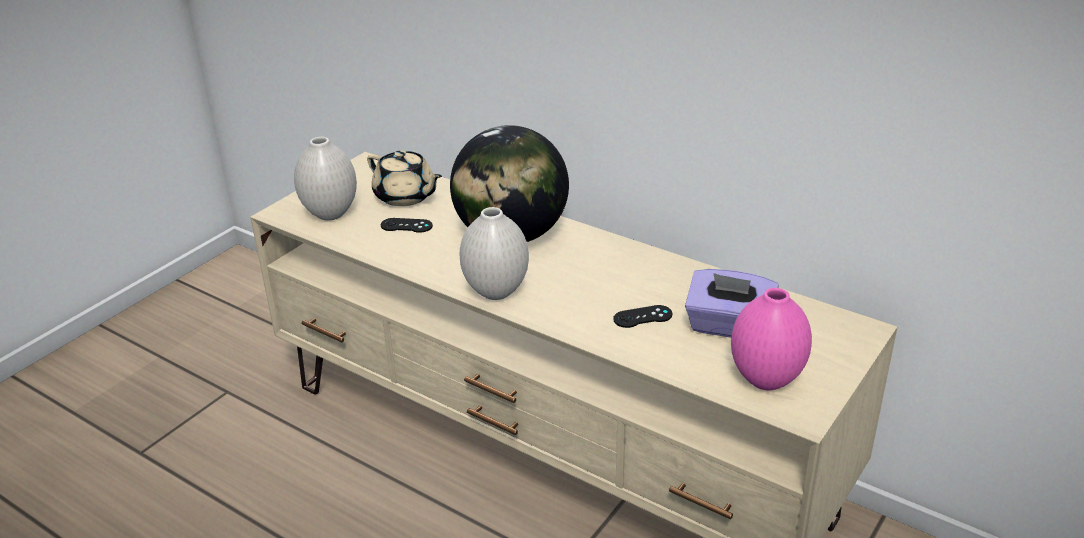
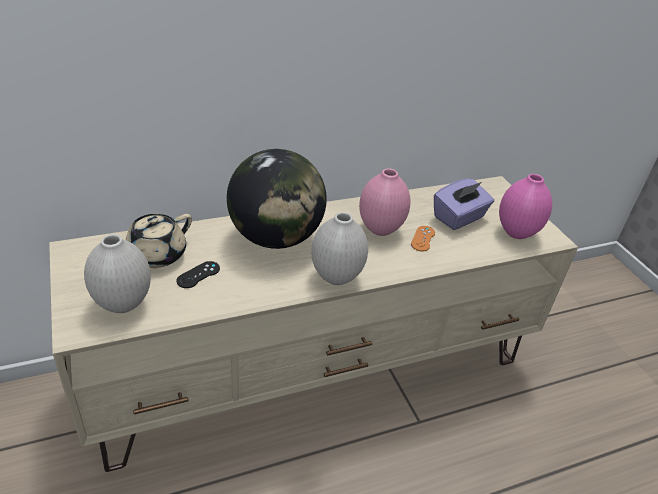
camera: 60 degrees left, 5 degrees up
beige teapot [367,150,442,206] -> beige teapot turned 150 degrees clockwise [126,214,192,268]
black game controller [613,305,672,328] -> orange game controller [411,226,435,251]
none -> pink vase [359,168,411,236]

